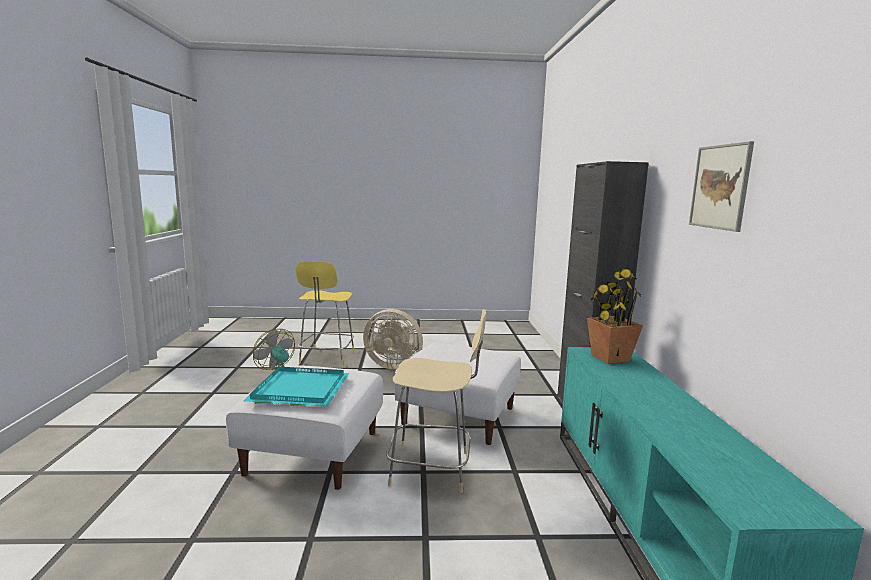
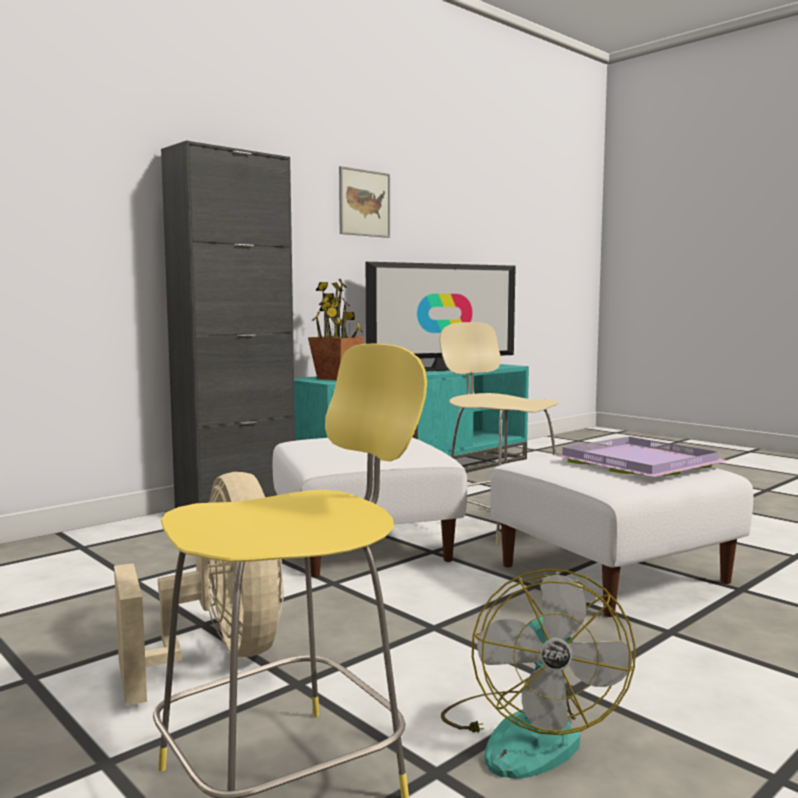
camera: 130 degrees left, 5 degrees down
turquoise tray [243,367,349,406] -> purple tray [554,437,729,477]
none -> television [366,262,516,371]

